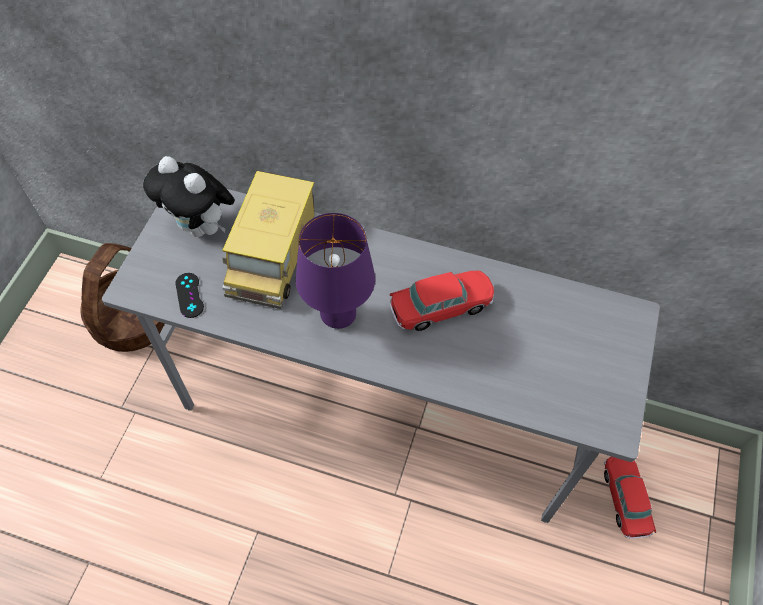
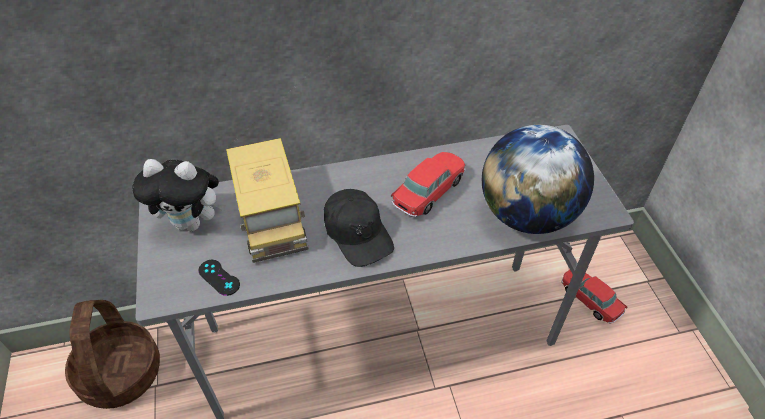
camera: 30 degrees left, 10 degrees down
purple table lamp [296,213,375,329] -> black cap [324,189,394,267]
none -> globe [482,125,594,234]

